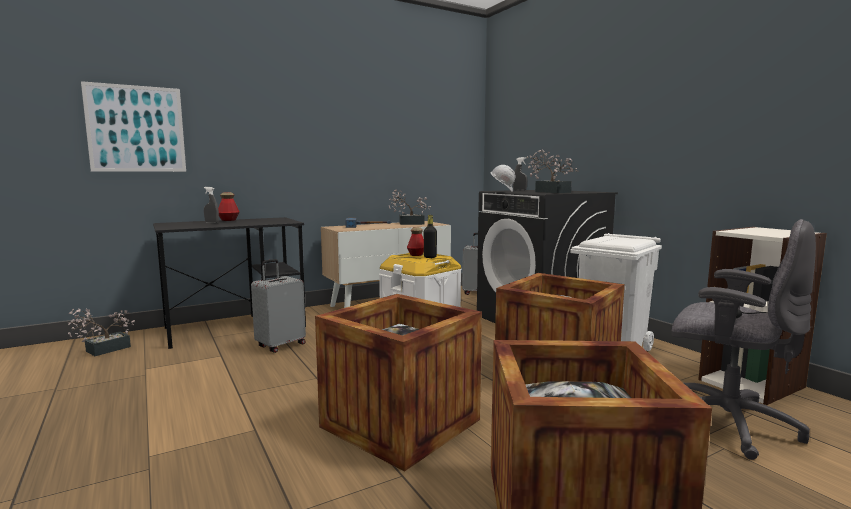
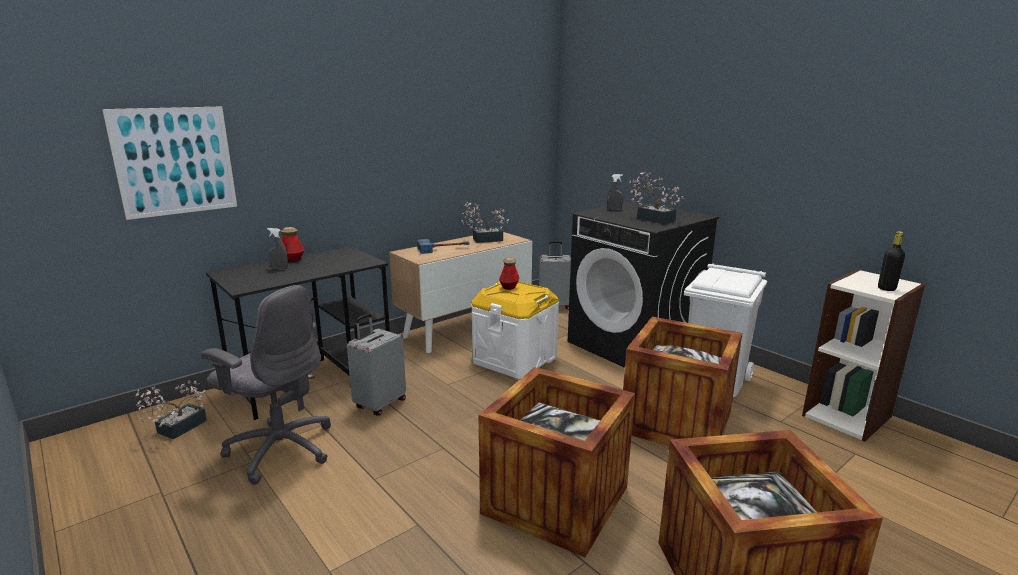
camera: 10 degrees left, 10 degrees up
black bottle [424,215,437,258] -> black bottle moved to [878,231,905,291]
white hard hat [490,165,516,192] -> none
grey office chair [672,219,816,460] -> grey office chair moved to [201,285,331,485]

